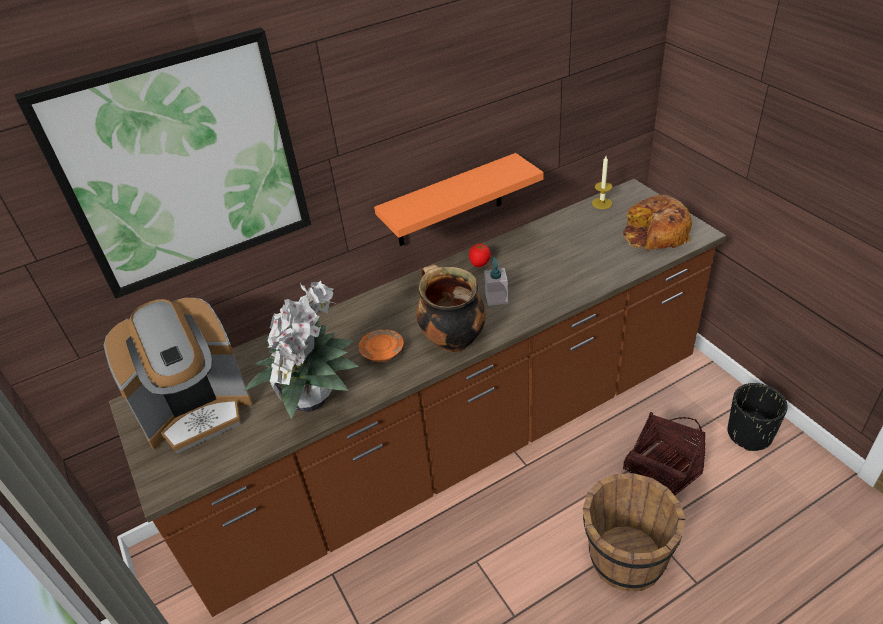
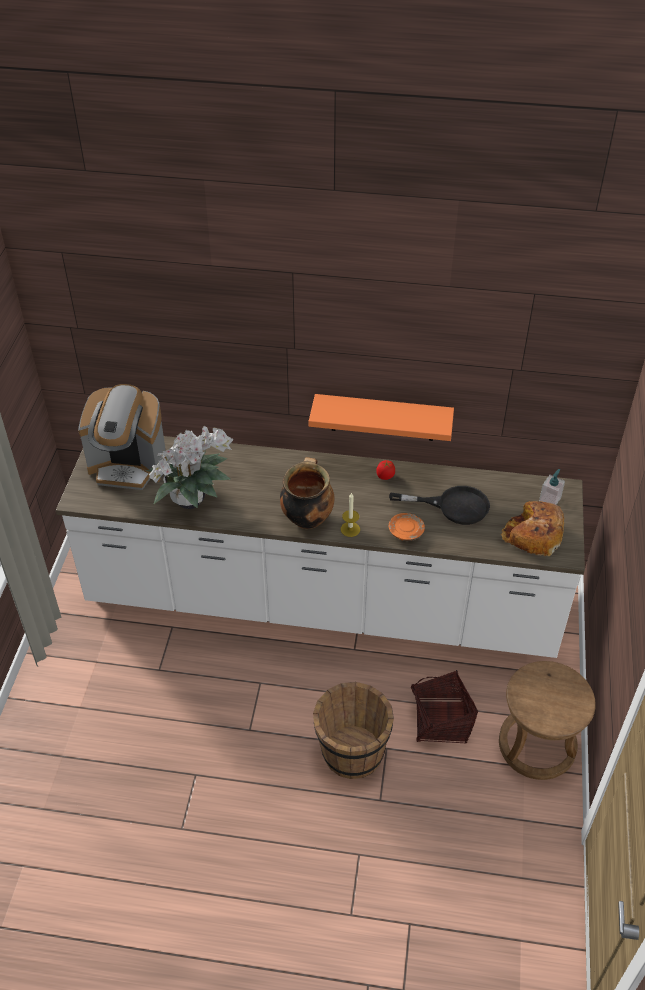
camera: 35 degrees right, 5 degrees up
picture [15,27,311,299] -> none
brown counter [109,179,726,617] -> white counter [56,436,585,658]
orange plate [359,329,404,362] -> orange plate moved to [389,513,425,541]
soap dispenser [484,257,508,306] -> soap dispenser moved to [539,469,565,505]
candle [592,156,612,209] -> candle moved to [341,492,360,537]
black planter [727,383,788,451] -> brown stool [499,661,596,780]
none -> black frying pan [389,486,490,525]

